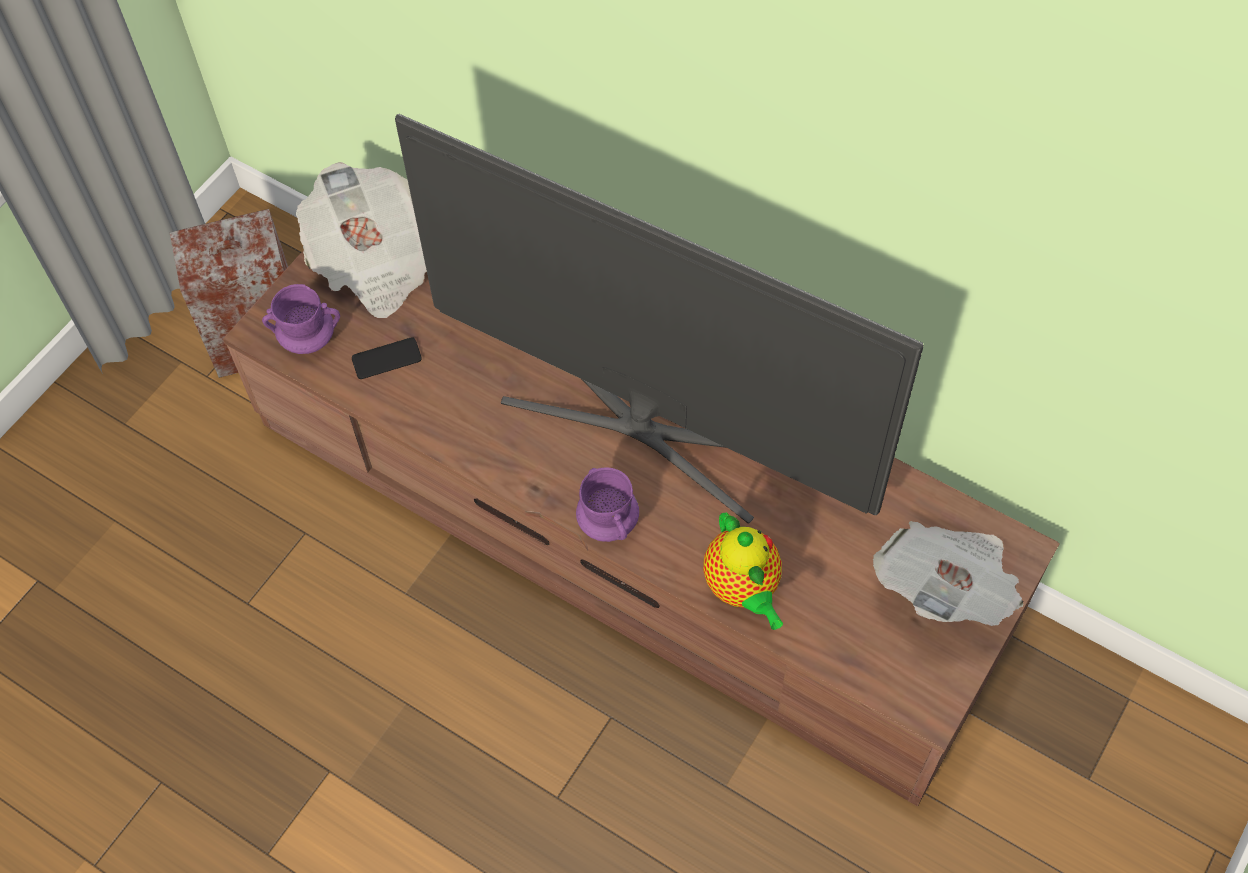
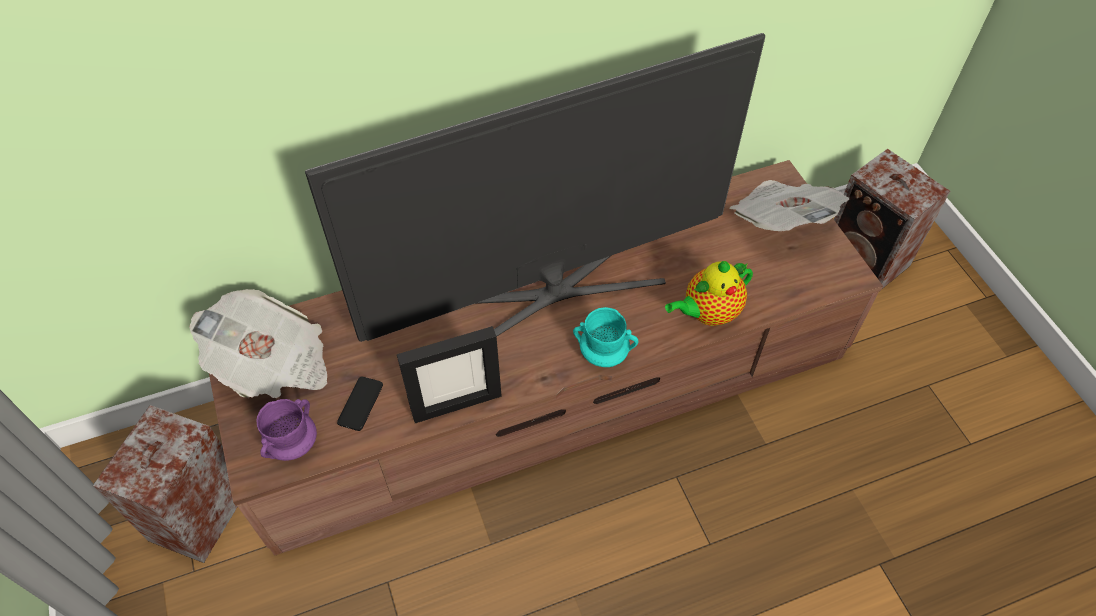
camera: 55 degrees left, 5 degrees down
purple mug [576,467,639,542] -> turquoise mug [573,307,639,367]
teapot [703,512,783,630] -> teapot turned 135 degrees clockwise [665,261,753,326]
none -> picture frame [397,326,502,423]
none -> speaker [834,148,950,290]

